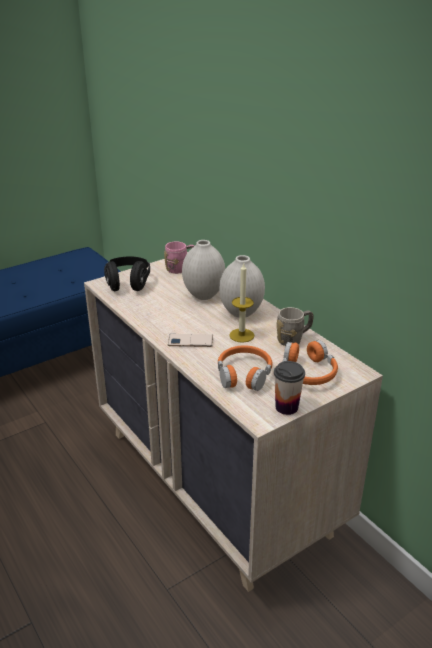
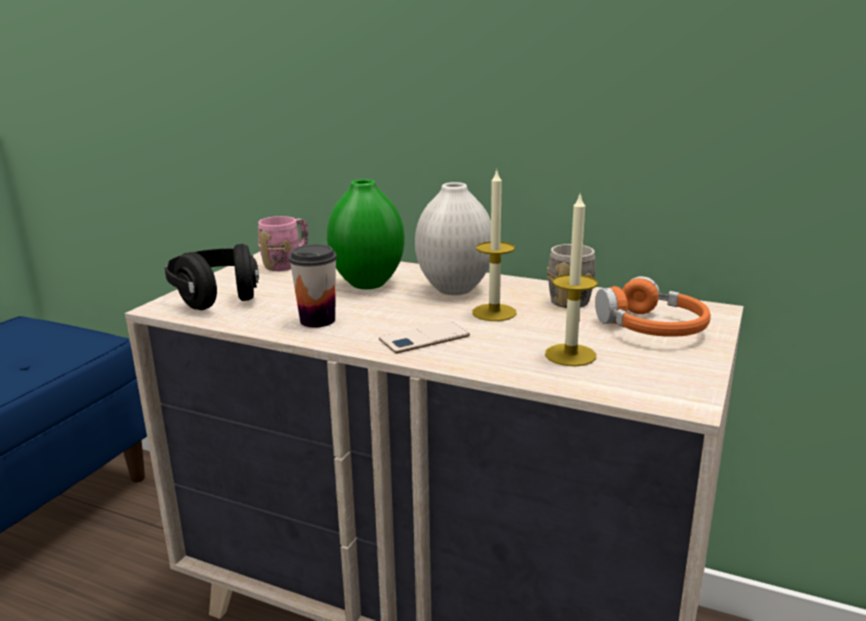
camera: 30 degrees left, 10 degrees down
white vase [182,240,225,300] -> green vase [327,179,405,289]
orange headphones [218,345,272,391] -> candle [545,192,598,366]
cup [274,361,305,415] -> cup moved to [289,244,337,328]

